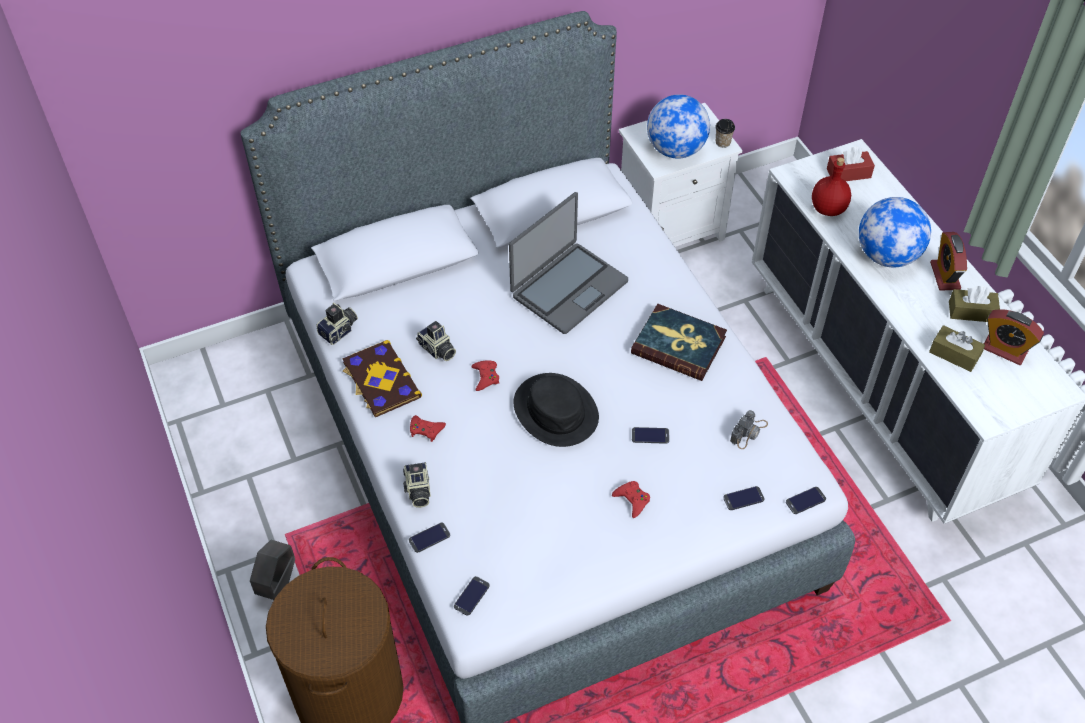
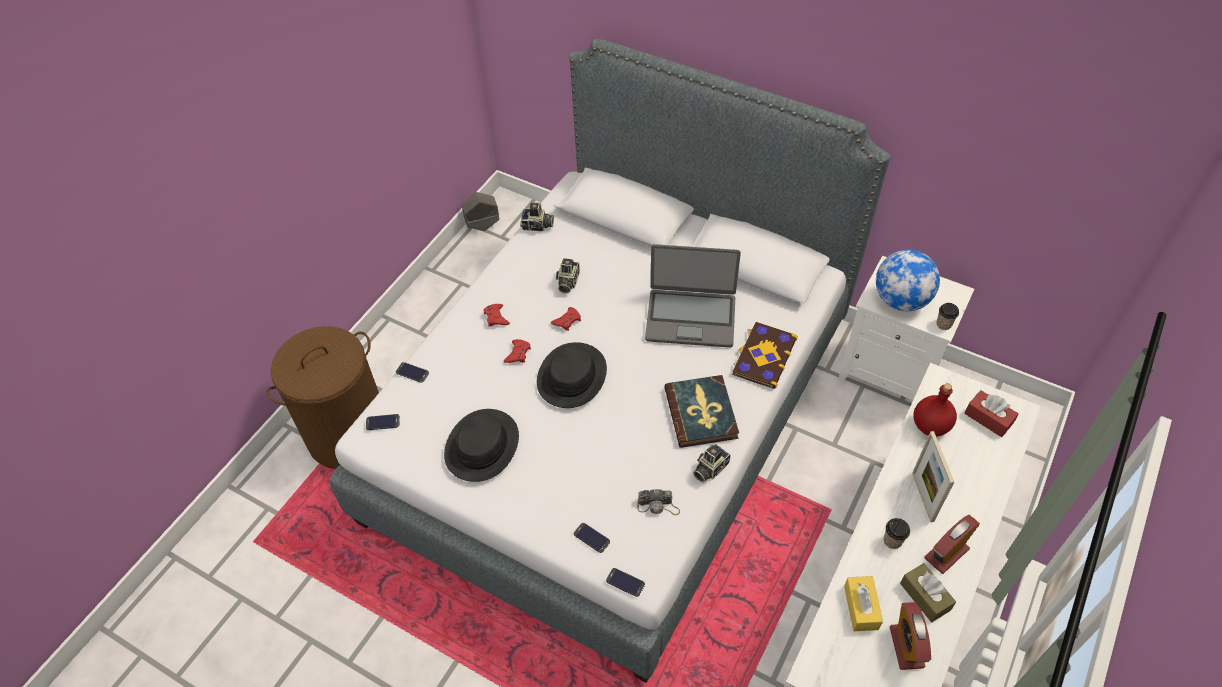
camera: 55 degrees right, 0 degrees up
grey planter [250,540,295,600] -> grey planter moved to [461,192,499,231]
book [343,340,422,418] -> book moved to [732,322,798,389]
camera [403,462,431,508] -> camera moved to [693,444,731,483]
red game controller [612,481,650,518] -> red game controller moved to [504,339,531,363]
phone [632,427,670,444] -> none
globe [859,197,931,267] -> picture frame [912,431,954,522]
brown tissue box [929,325,985,372] -> yellow tissue box [844,576,883,631]
none -> black hat [444,409,519,482]
none -> cup [884,518,910,549]

